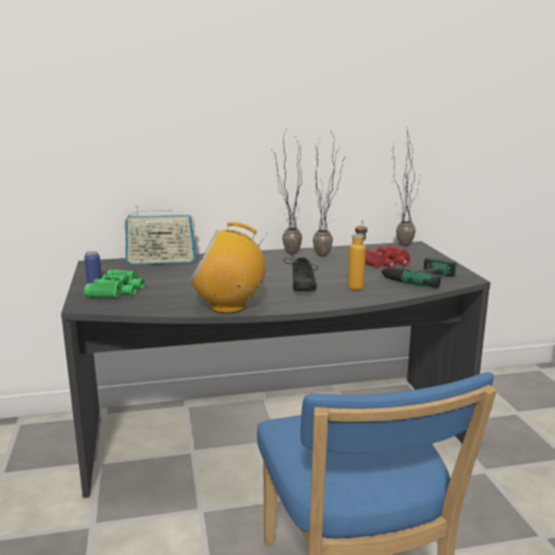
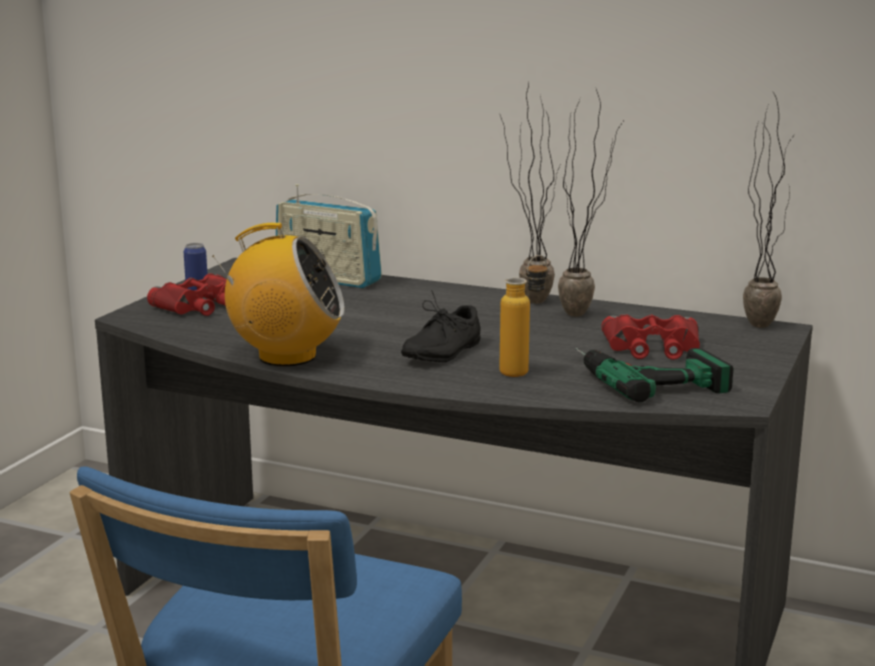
camera: 35 degrees right, 0 degrees up
green binoculars [84,269,145,298] -> red binoculars [147,273,227,316]
radio [190,222,268,314] -> radio turned 150 degrees clockwise [213,223,345,366]

